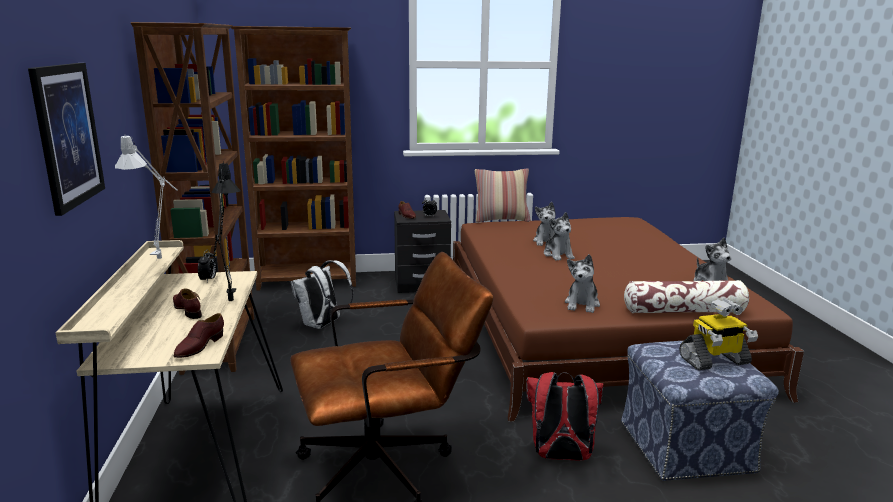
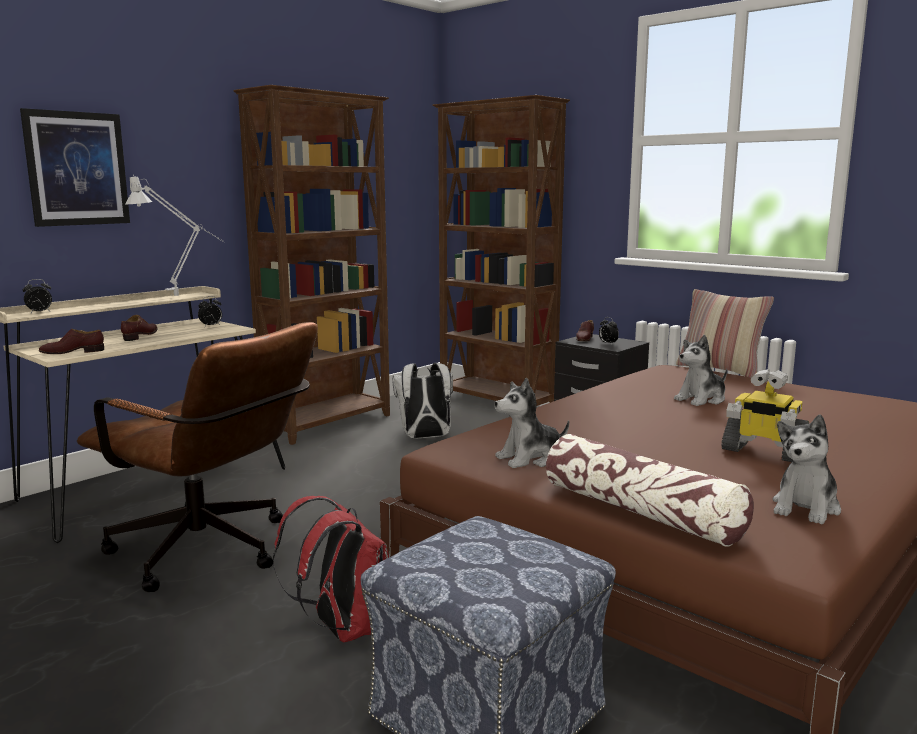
camera: 50 degrees right, 5 degrees down
black table lamp [211,161,241,301] -> none
plush toy [544,212,575,261] -> none
toy robot [679,299,758,370] -> toy robot moved to [721,369,809,462]
none -> alarm clock [23,279,52,313]

